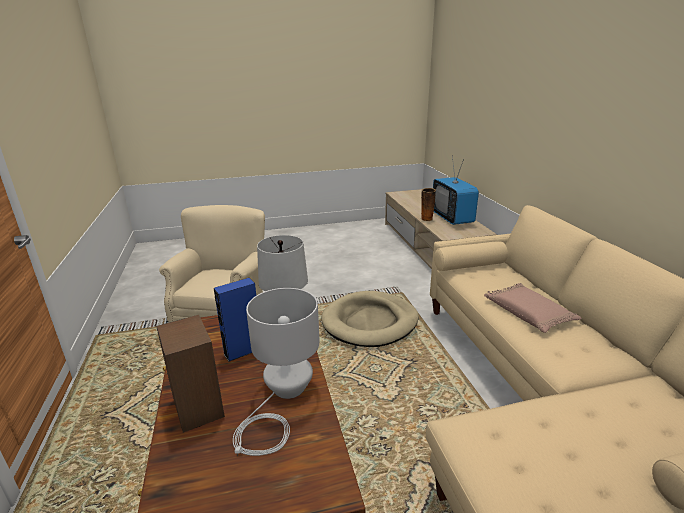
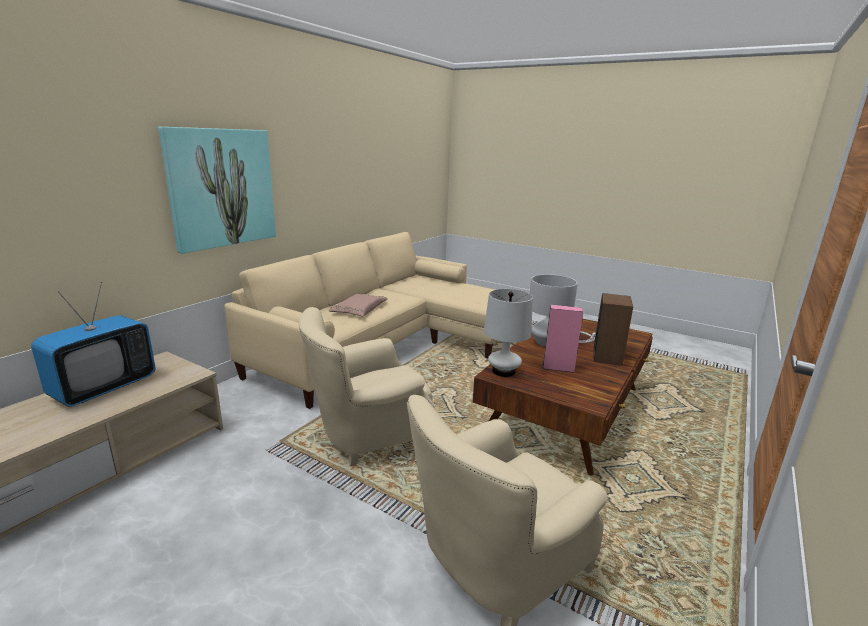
camera: 135 degrees left, 5 degrees down
blue speaker [214,278,256,362] -> pink speaker [543,305,583,373]
beige dog bed [321,291,419,347] -> beige armchair [299,307,435,467]
vase [421,188,436,221] -> none
none -> picture [158,127,276,254]

